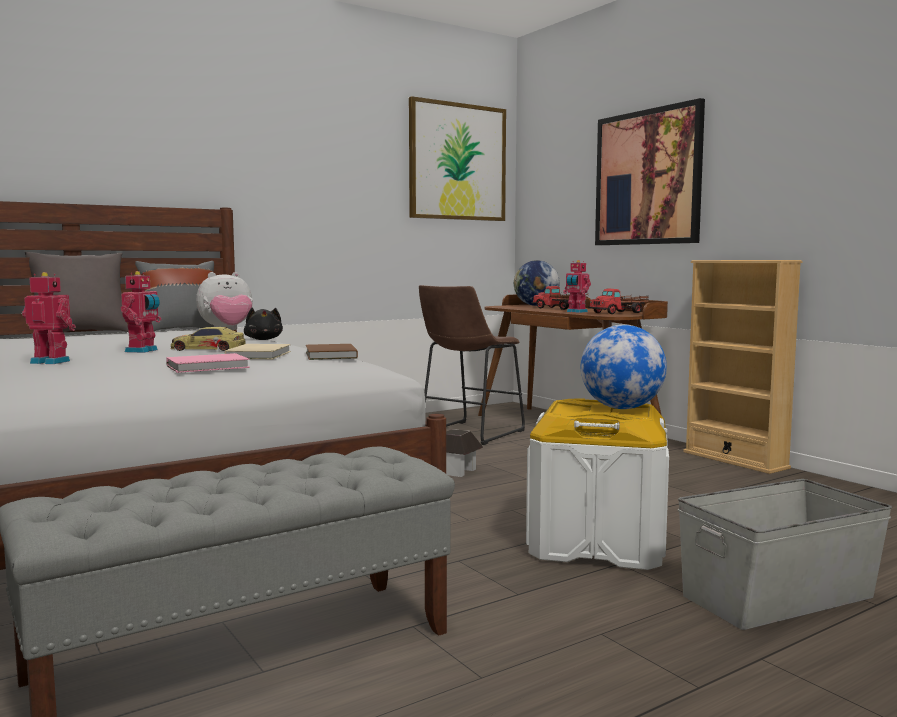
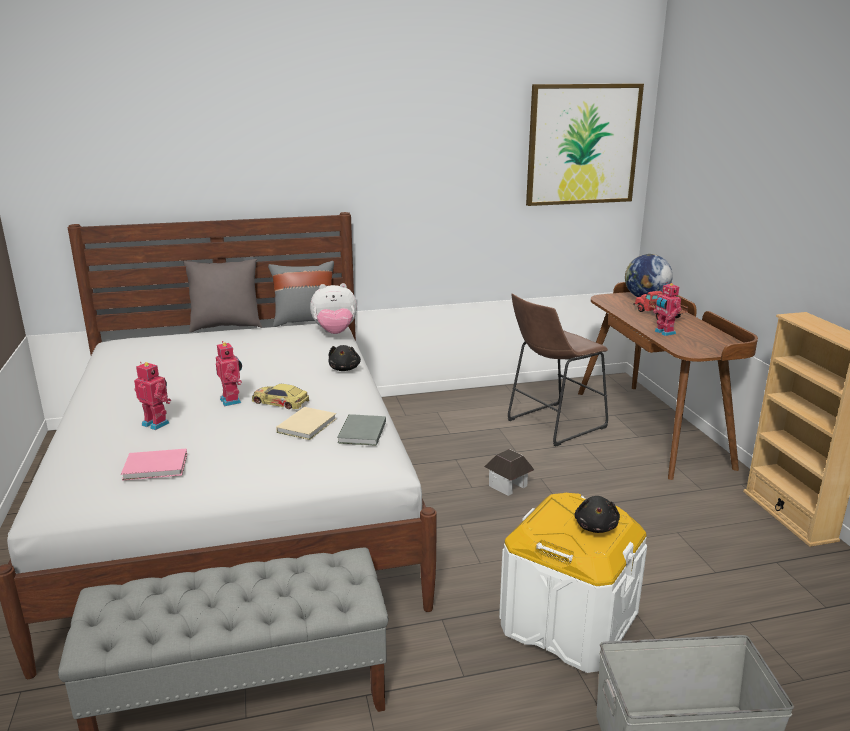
camera: 20 degrees right, 15 degrees up
toy robot [121,271,162,353] -> toy robot turned 60 degrees counterclockwise [216,341,242,406]
pink book [166,353,250,373] -> pink book moved to [121,449,187,480]
brown book [306,344,358,360] -> grey book [337,414,386,446]
globe [581,325,667,409] -> black plush toy [574,496,620,533]
toy truck [588,288,649,314] -> none
picture [595,98,705,245] -> none

